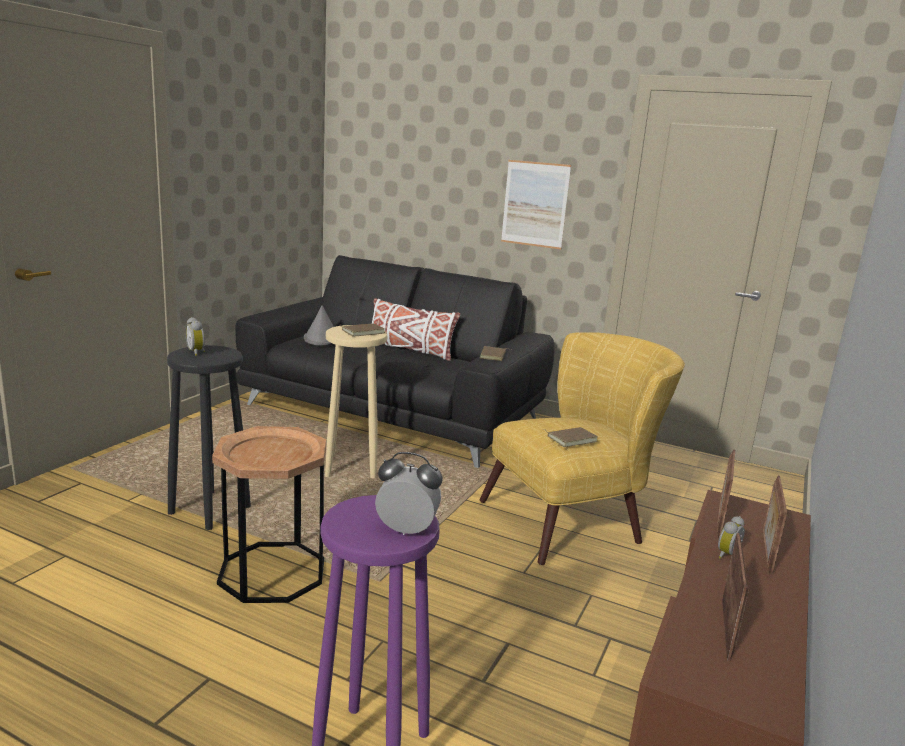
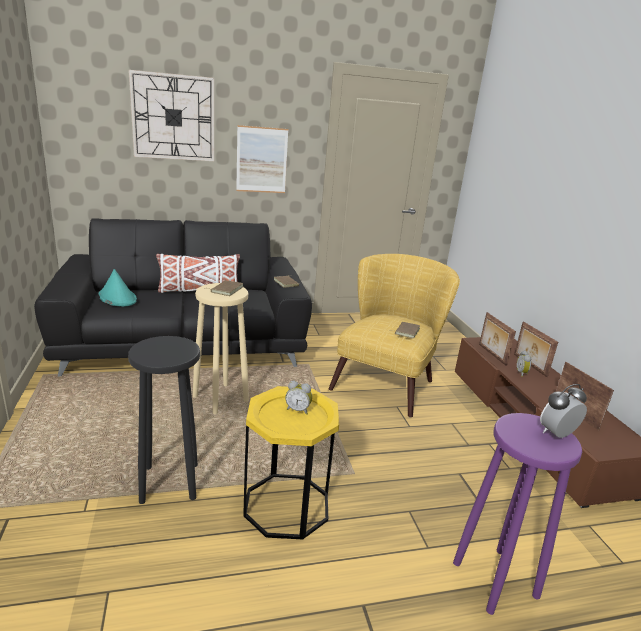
camera: 40 degrees left, 5 degrees up
alarm clock [185,317,205,356] -> alarm clock moved to [285,381,312,415]
brown side table [212,426,326,603] -> yellow side table [243,386,339,540]
grey hat [304,305,334,345] -> turquoise hat [99,269,137,307]
none -> wall clock [129,70,214,161]

